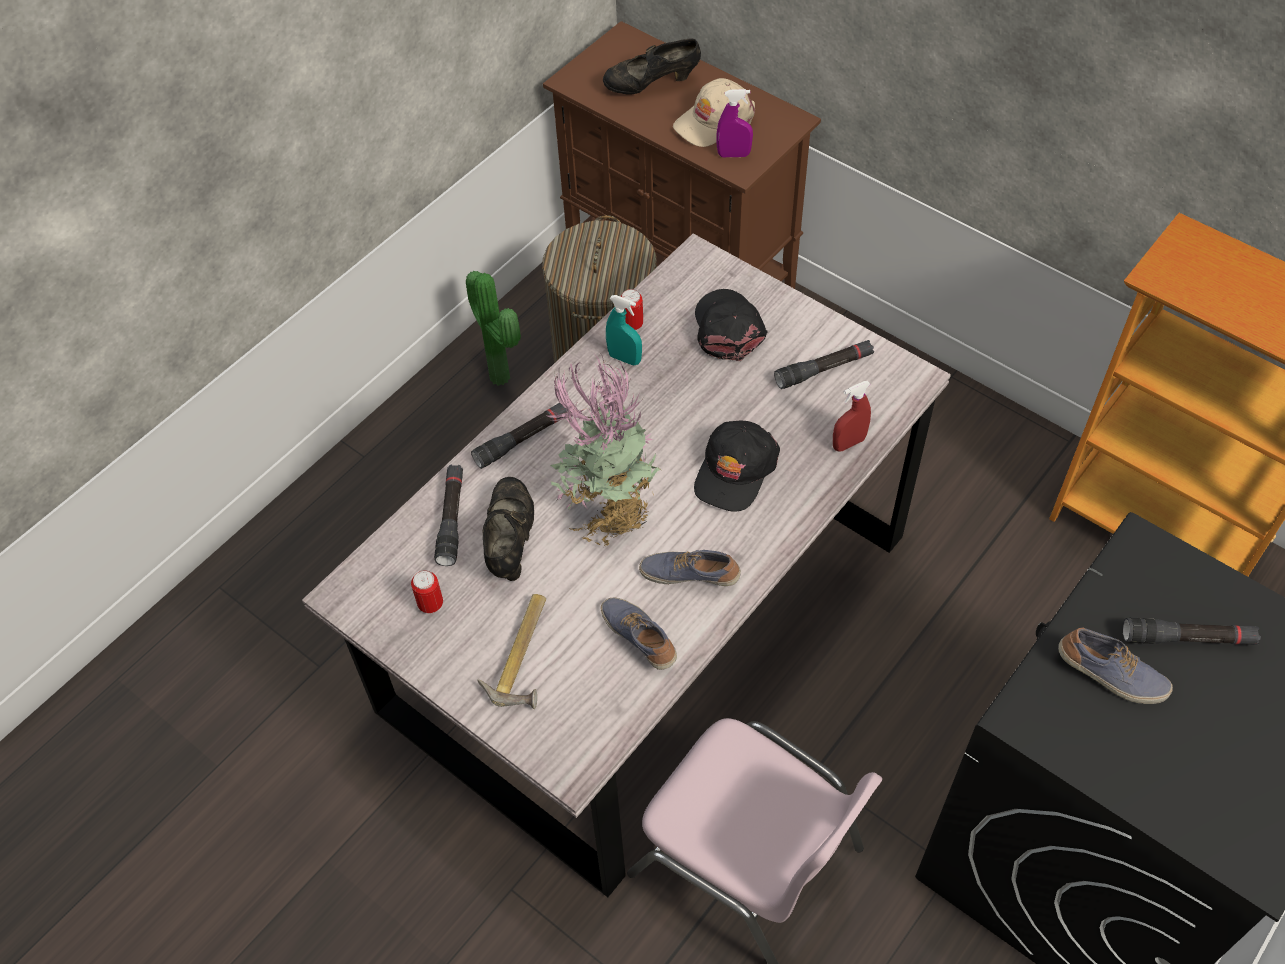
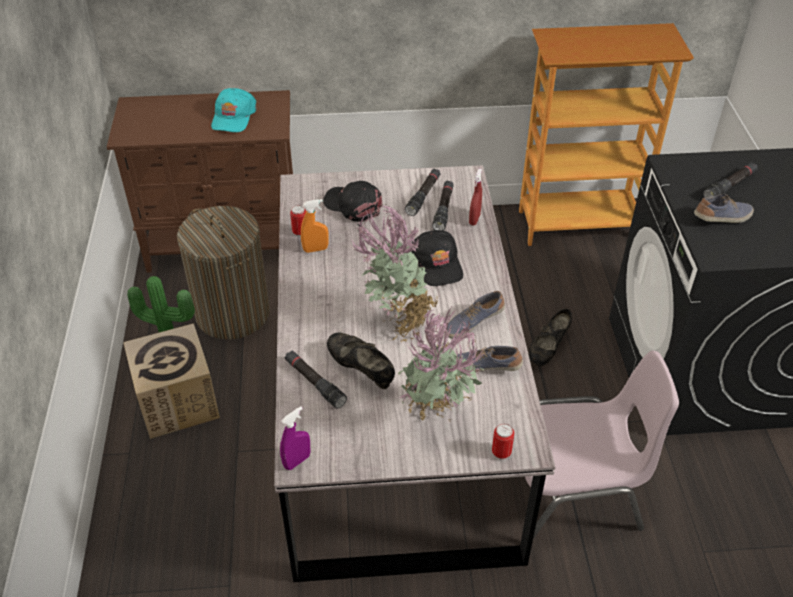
camera: 45 degrees left, 10 degrees down
can [411,570,443,614] -> can moved to [492,424,514,459]
black flashlight [471,402,568,469] -> black flashlight moved to [432,180,454,231]
hammer [477,594,546,709] -> potted plant [398,308,484,422]
black shoe [603,38,701,94] -> black shoe moved to [528,309,572,366]
turquoise spray bottle [606,295,642,365] -> orange spray bottle [301,199,329,253]
beige cap [673,78,755,147] -> turquoise cap [211,88,256,132]
purple spray bottle [716,89,753,157] -> purple spray bottle moved to [280,406,310,470]
none -> cardboard box [123,323,220,439]

